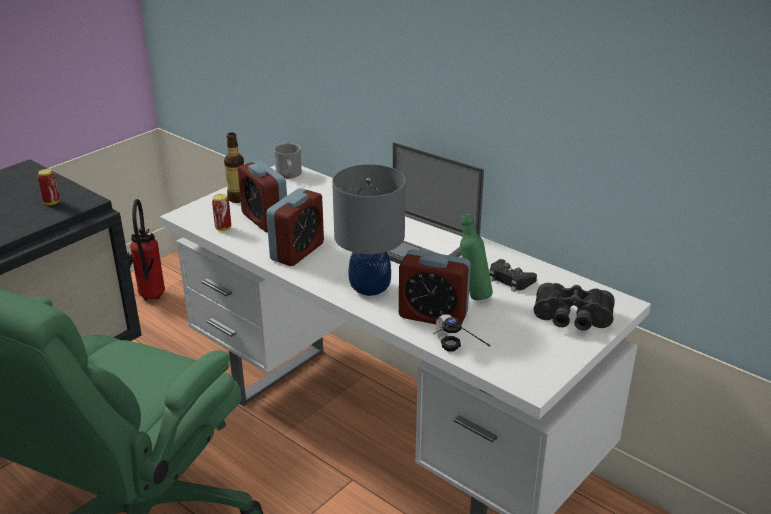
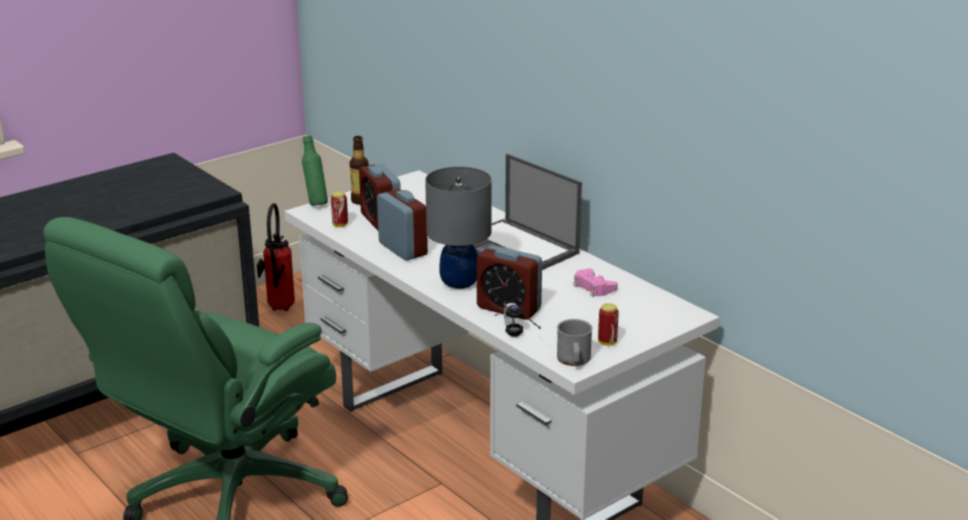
camera: 10 degrees right, 5 degrees down
can [37,169,60,205] -> can moved to [598,303,619,346]
alarm clock [266,188,324,266] -> alarm clock turned 75 degrees counterclockwise [377,189,428,260]
grey mug [274,143,302,178] -> grey mug moved to [557,319,593,366]
green bottle [460,214,492,300] -> green bottle moved to [302,136,328,206]
black game controller [490,259,537,292] -> pink game controller [573,268,618,297]
black binoculars [534,283,615,331] -> none

